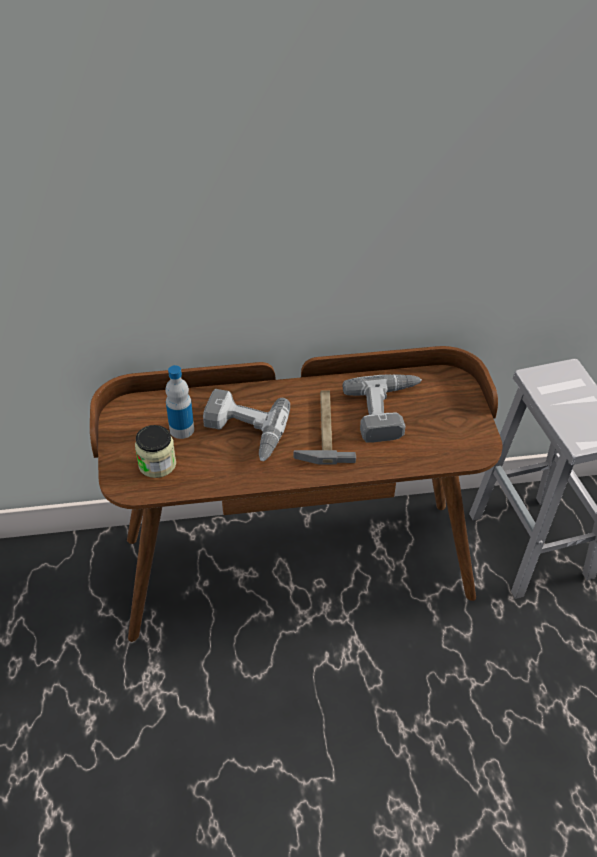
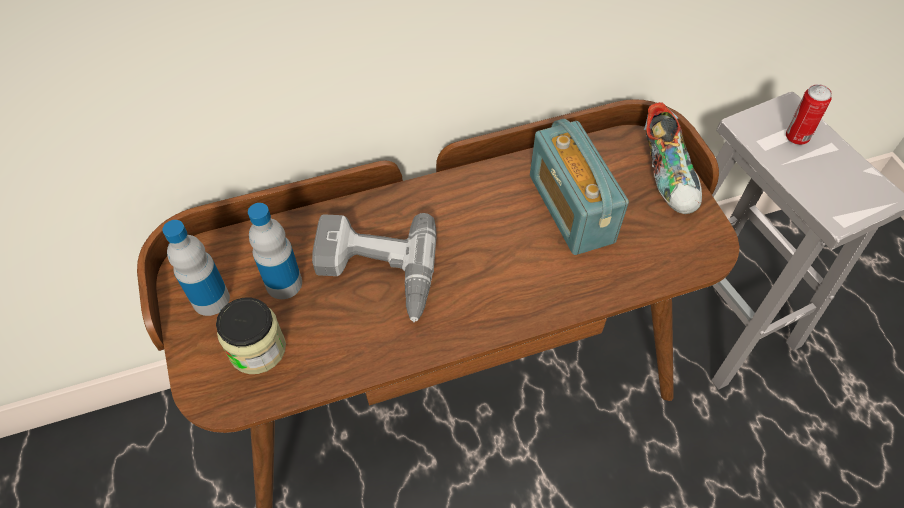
camera: 10 degrees left, 10 degrees up
hammer [294,390,356,465] -> none
power drill [342,374,422,443] -> radio [530,119,629,255]
none -> bottle [162,220,230,316]
none -> shoe [644,102,702,214]
none -> can [786,84,832,145]

